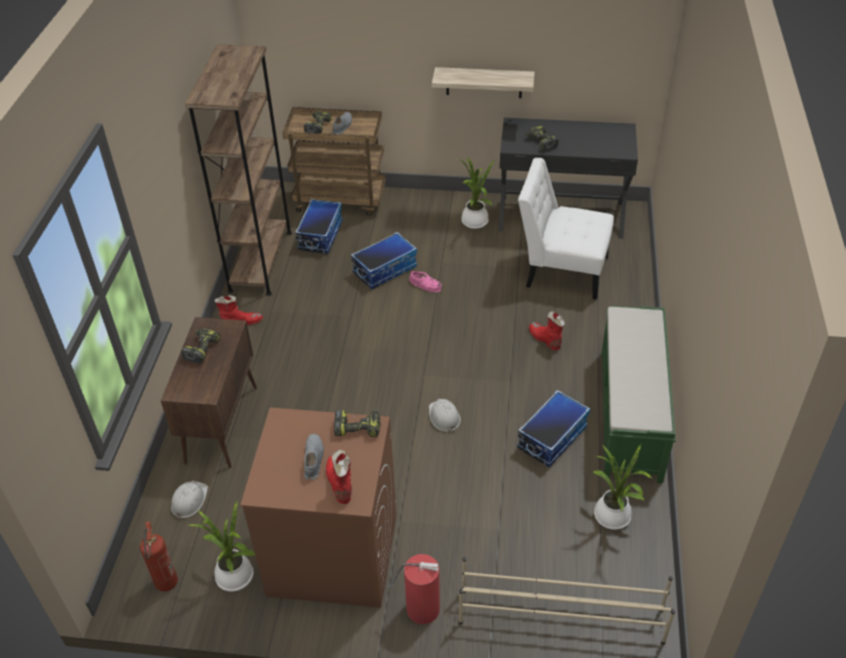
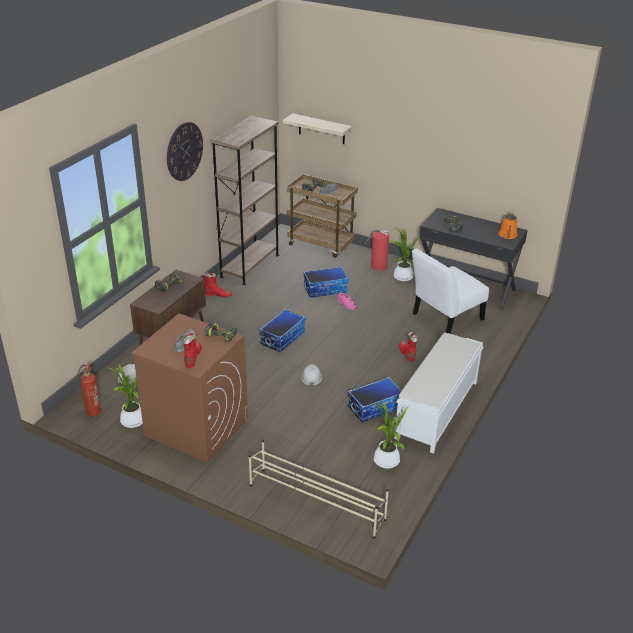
camera: 20 degrees right, 10 degrees down
storage box [295,199,343,254] -> storage box moved to [259,309,306,352]
fire extinguisher [388,554,440,624] -> fire extinguisher moved to [364,230,389,271]
shelf [432,67,535,98] -> shelf moved to [283,113,352,144]
white chair [518,158,614,300] -> white chair turned 75 degrees counterclockwise [412,248,489,334]
green bench [601,306,676,483] -> white bench [395,333,484,454]
none -> wall clock [167,122,203,181]
none -> orange watering can [498,212,518,239]

